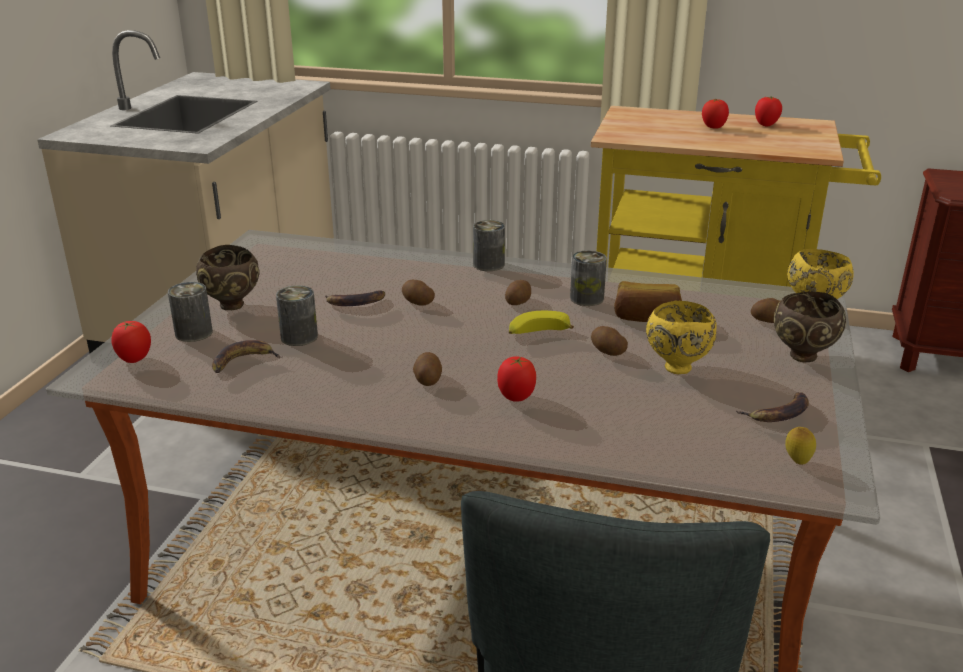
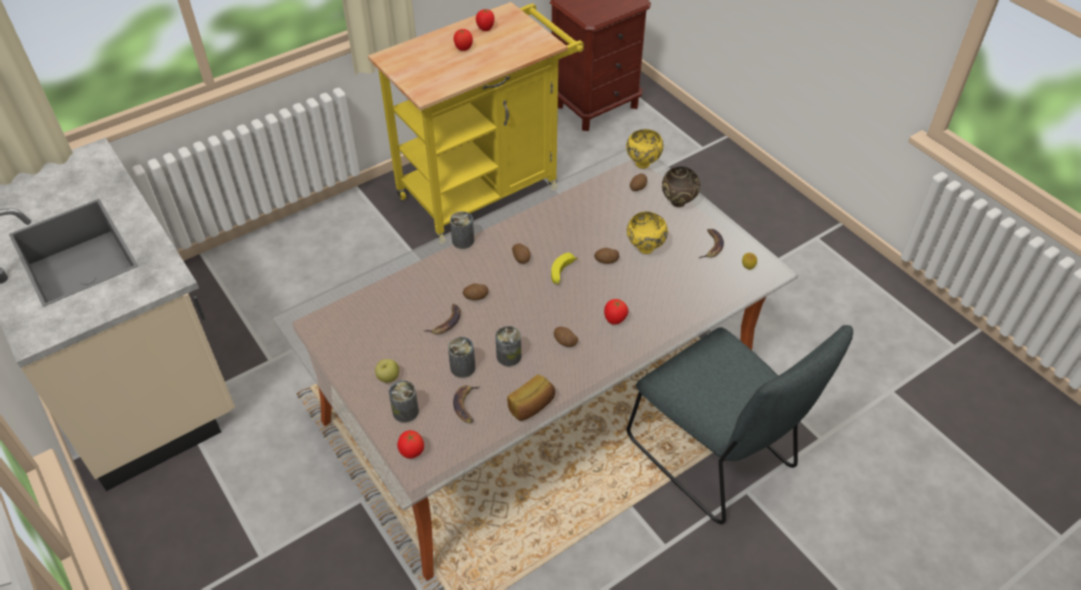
camera: 50 degrees left, 20 degrees up
brown bowl [196,245,259,310] -> apple [375,359,399,383]
can [570,250,607,306] -> can moved to [496,326,521,366]
bread [614,281,682,322] -> bread moved to [507,374,555,421]

